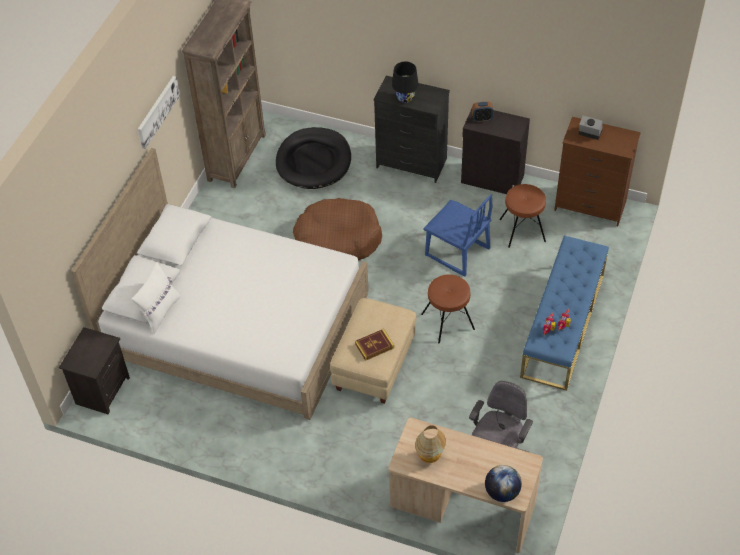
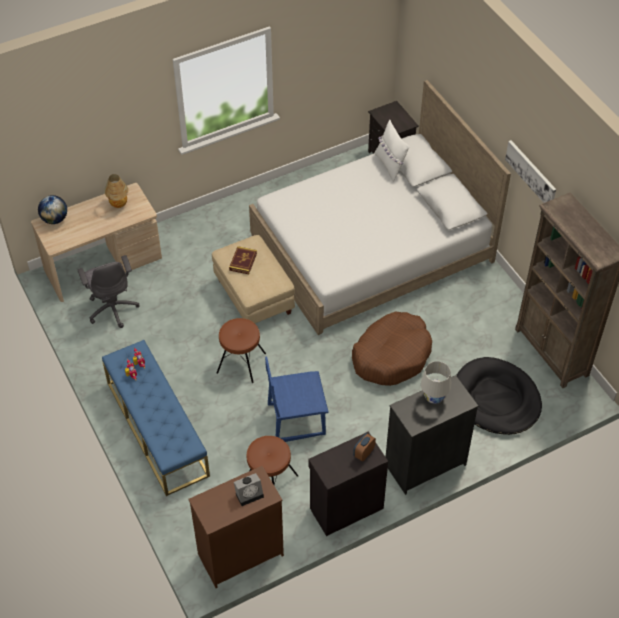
camera: 130 degrees right, 0 degrees up
black table lamp [392,61,419,103] -> white table lamp [421,361,451,404]

